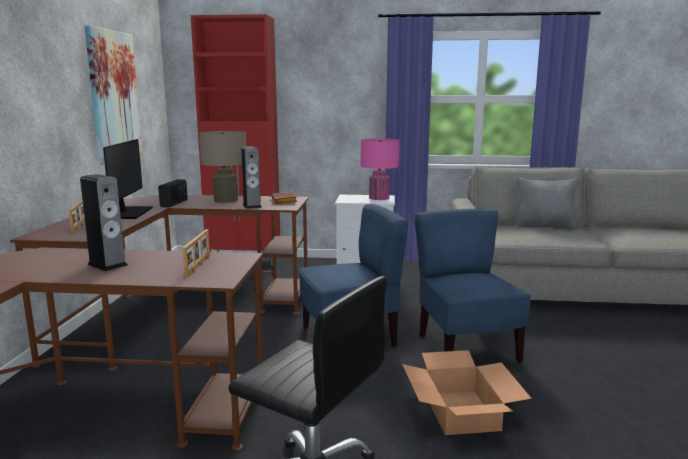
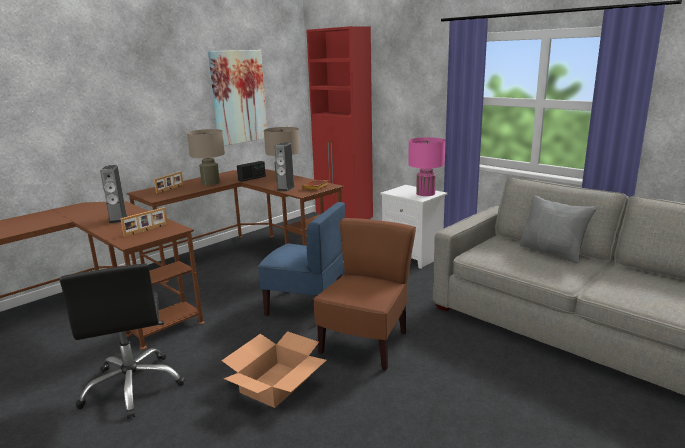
camera: 40 degrees right, 5 degrees up
monitor [103,139,153,219] -> beige table lamp [187,129,225,185]
blue chair [414,209,531,362] -> brown chair [313,218,416,370]

